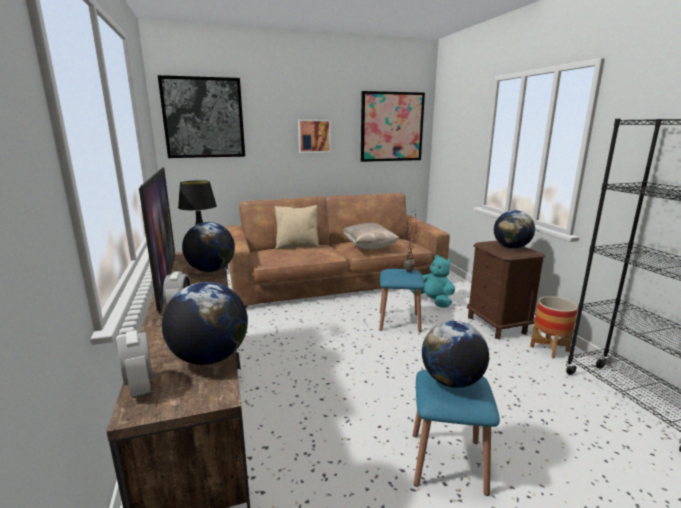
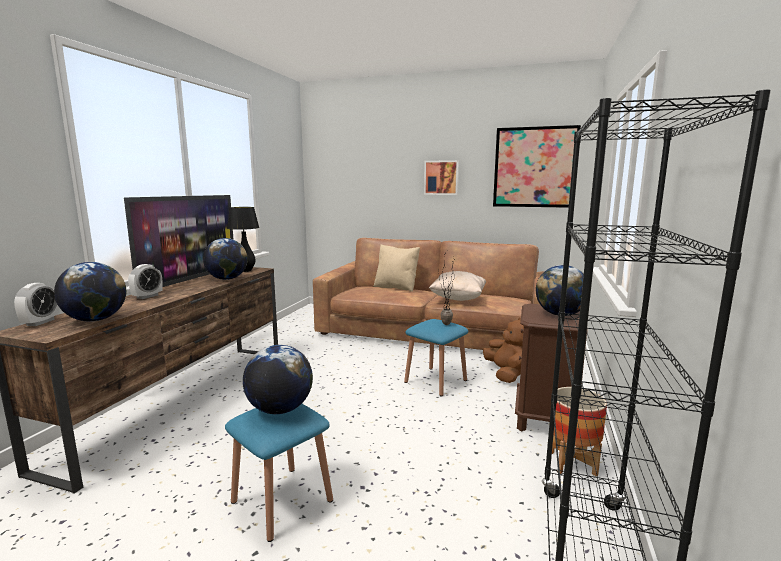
camera: 35 degrees right, 5 degrees down
picture [158,75,245,158] -> none
turquoise plush toy [410,255,455,307] -> brown plush toy [483,318,524,383]

